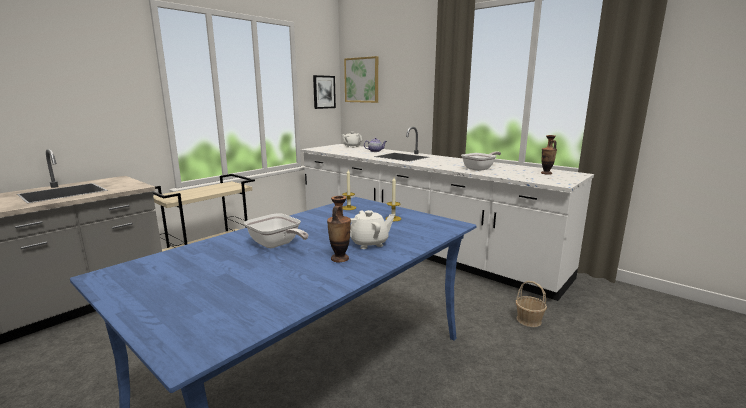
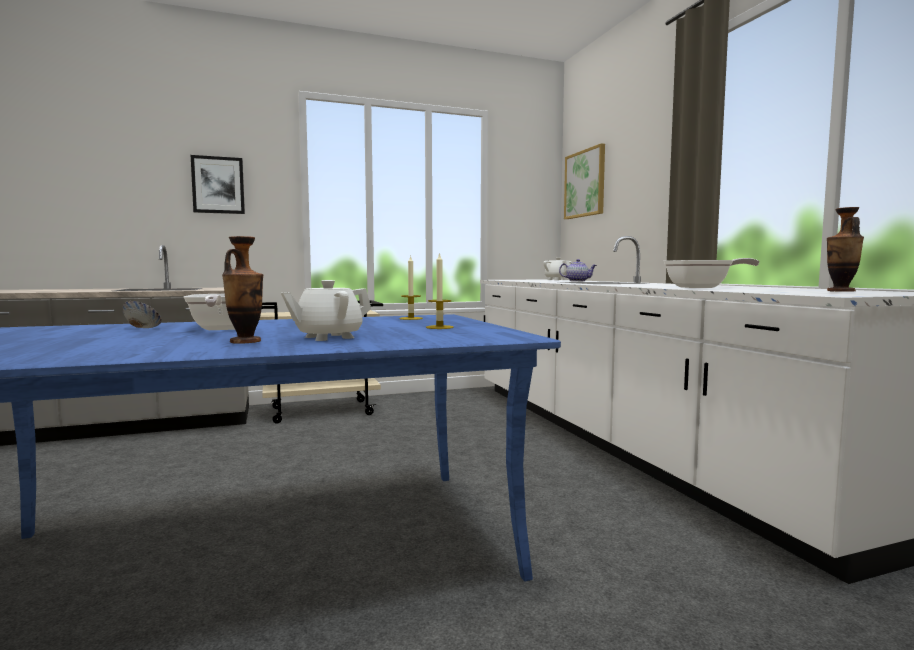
camera: 30 degrees right, 10 degrees down
picture [313,75,336,109] -> picture moved to [191,155,245,214]
white teapot [350,210,395,249] -> white teapot turned 135 degrees clockwise [281,280,371,341]
basket [516,281,547,327] -> none
none -> bowl [122,301,162,328]

